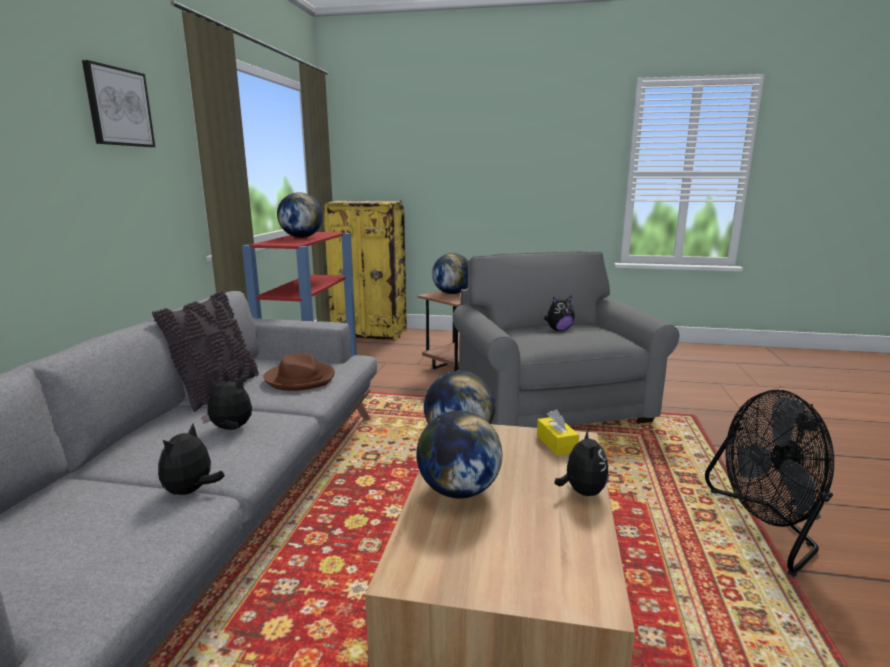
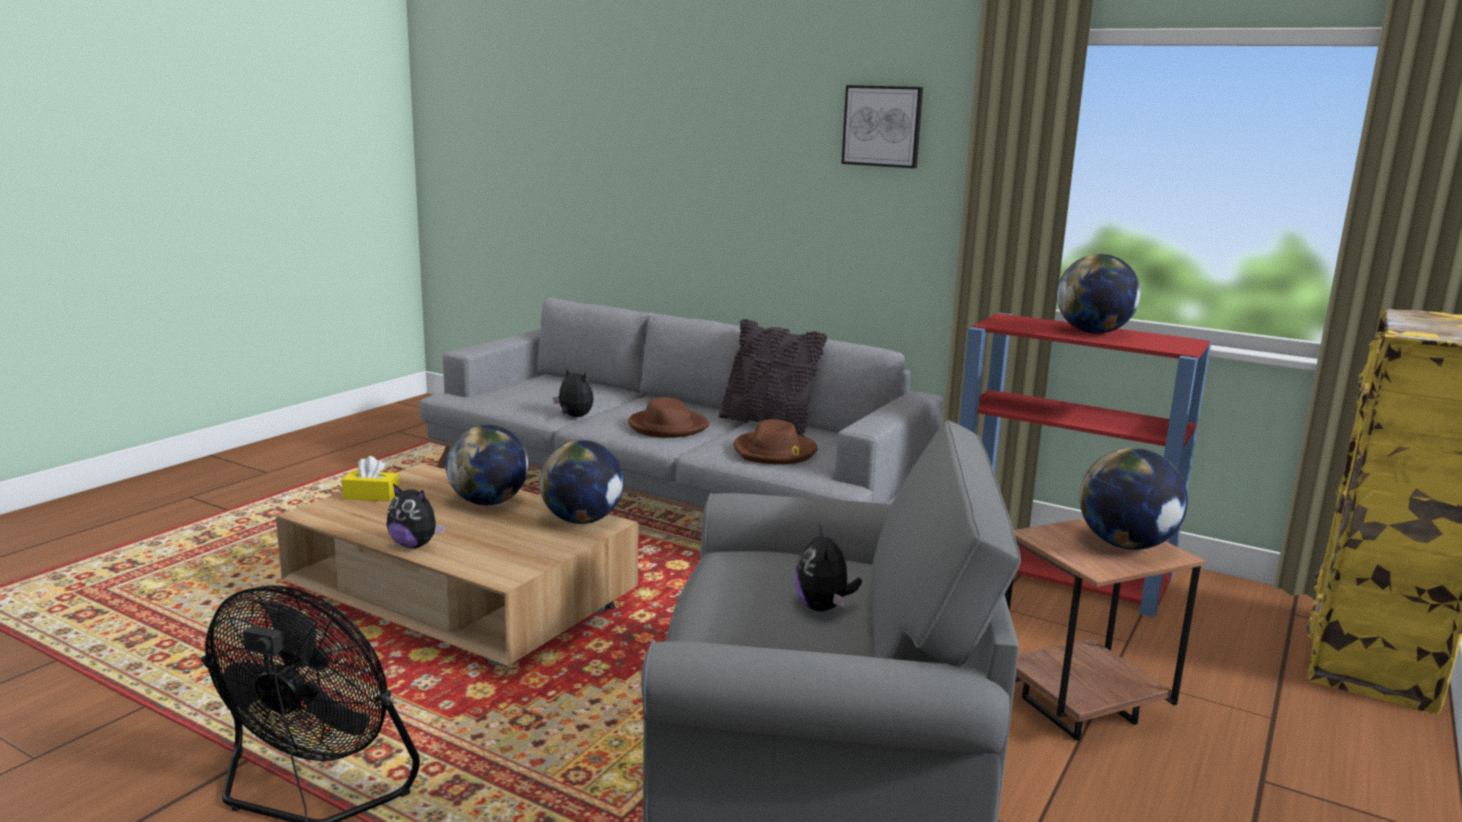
camera: 110 degrees right, 0 degrees up
plush toy [201,377,252,430] -> brown hat [628,397,709,438]
yellow tissue box [537,409,579,456] -> yellow tissue box moved to [342,456,399,502]

